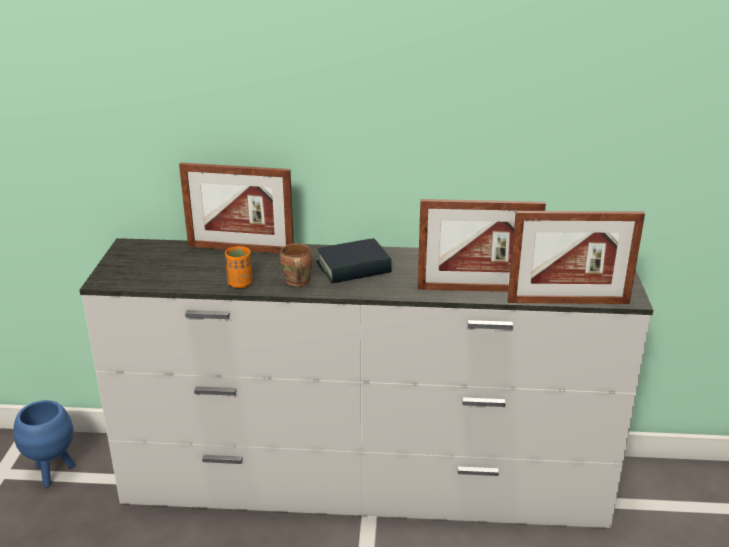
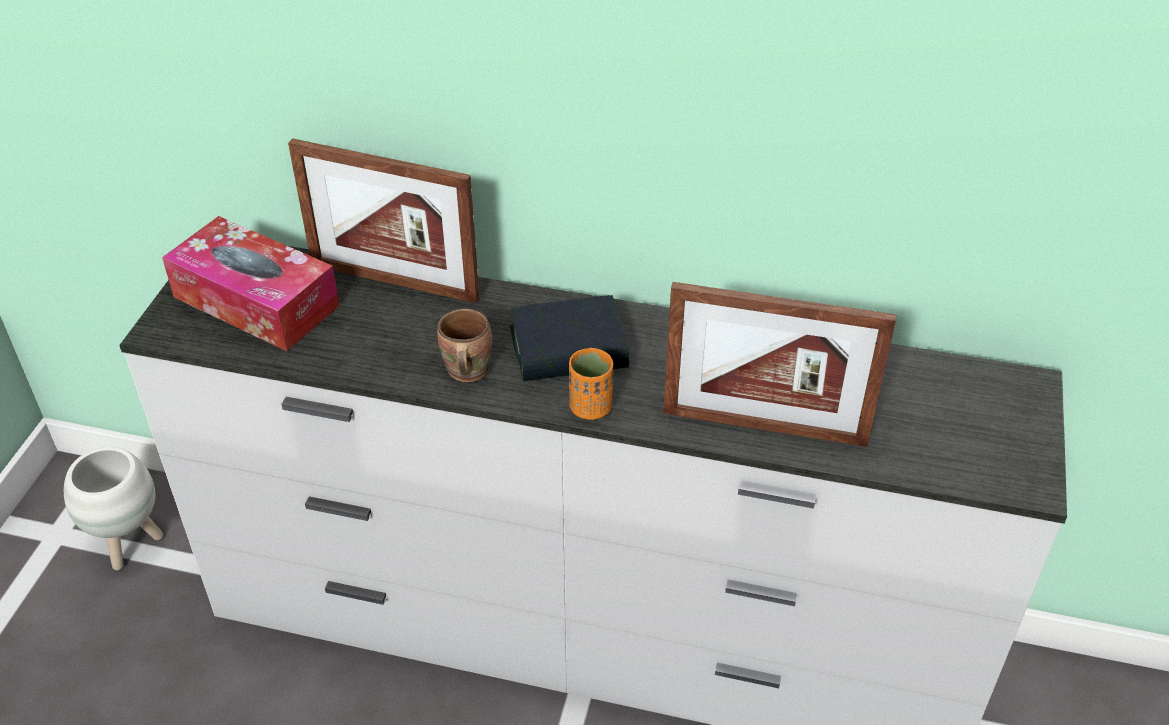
camera: 10 degrees right, 15 degrees up
blue planter [13,400,75,488] -> white planter [64,447,163,570]
orange cup [225,246,252,288] -> orange cup moved to [569,348,613,420]
picture frame [508,211,645,304] -> none
none -> tissue box [162,216,340,351]

